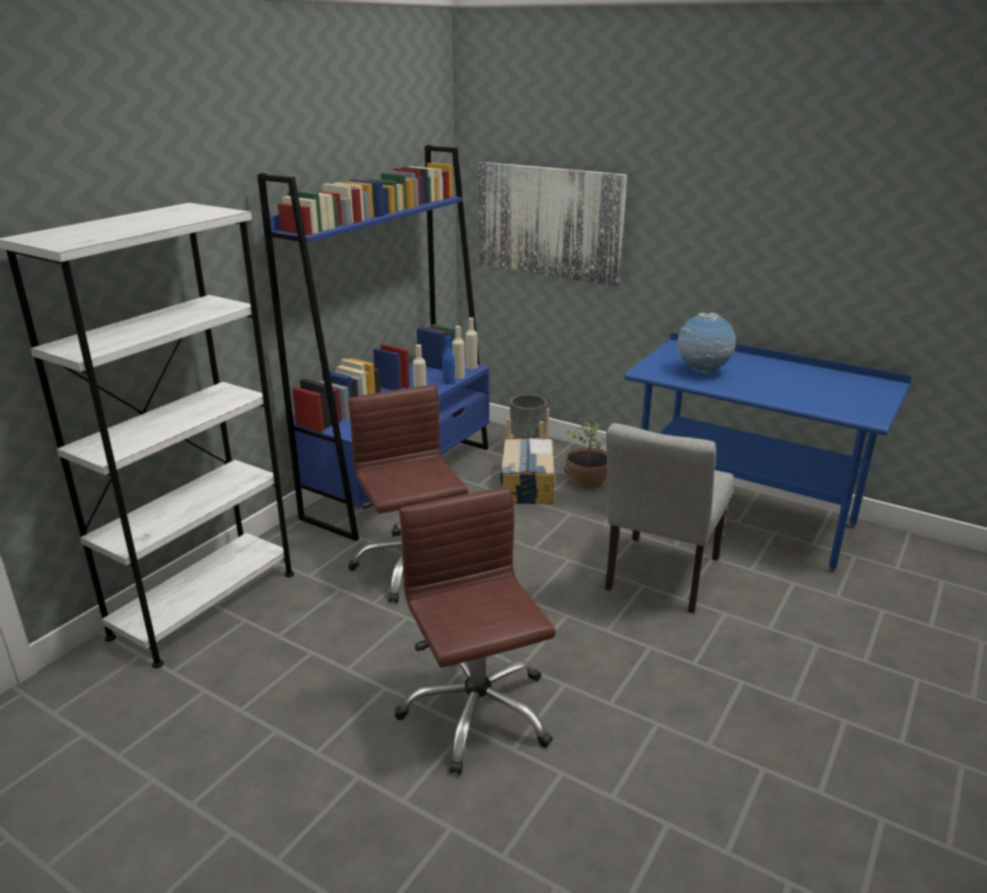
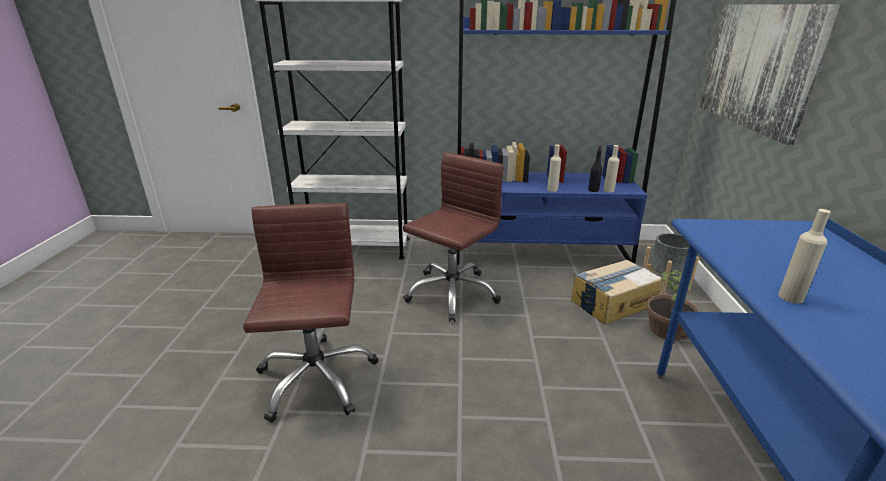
camera: 60 degrees right, 0 degrees up
brown office chair [395,487,556,775] -> brown office chair turned 45 degrees counterclockwise [243,203,378,423]
blue bottle [442,331,455,385] -> black bottle [588,145,602,192]
beige bottle [466,318,478,370] -> beige bottle moved to [778,209,831,304]
grey chair [605,423,734,613] -> none
globe [677,312,736,373] -> none

